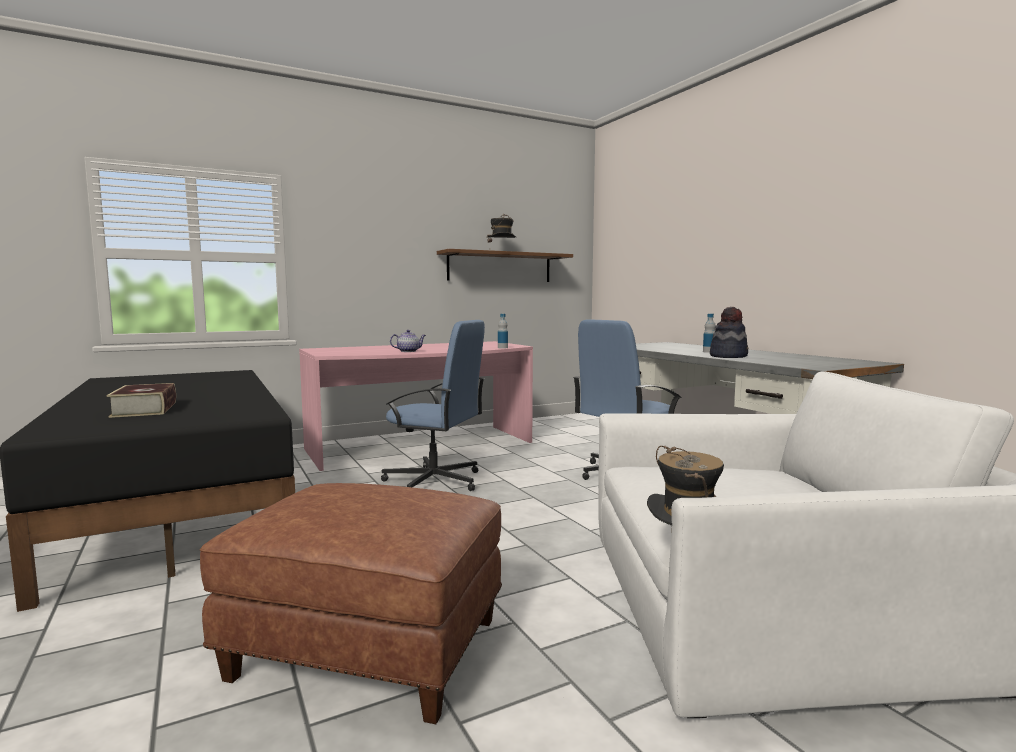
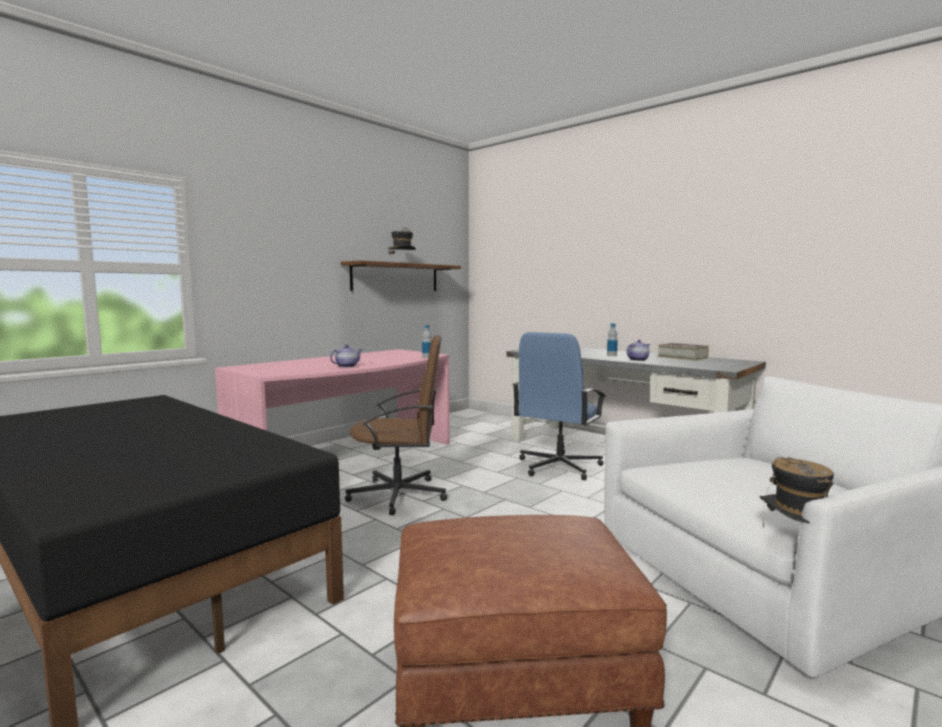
camera: 20 degrees left, 0 degrees up
book [106,383,176,418] -> book moved to [657,343,709,361]
blue office chair [381,320,485,491] -> brown office chair [345,335,447,515]
hat [710,307,748,358] -> teapot [626,340,650,361]

